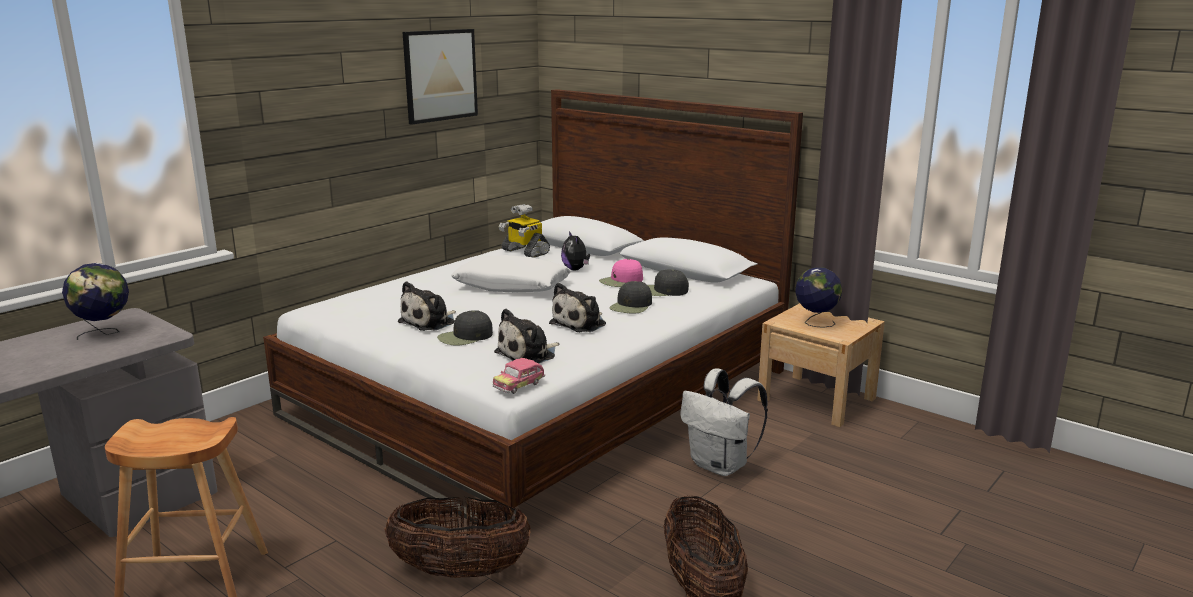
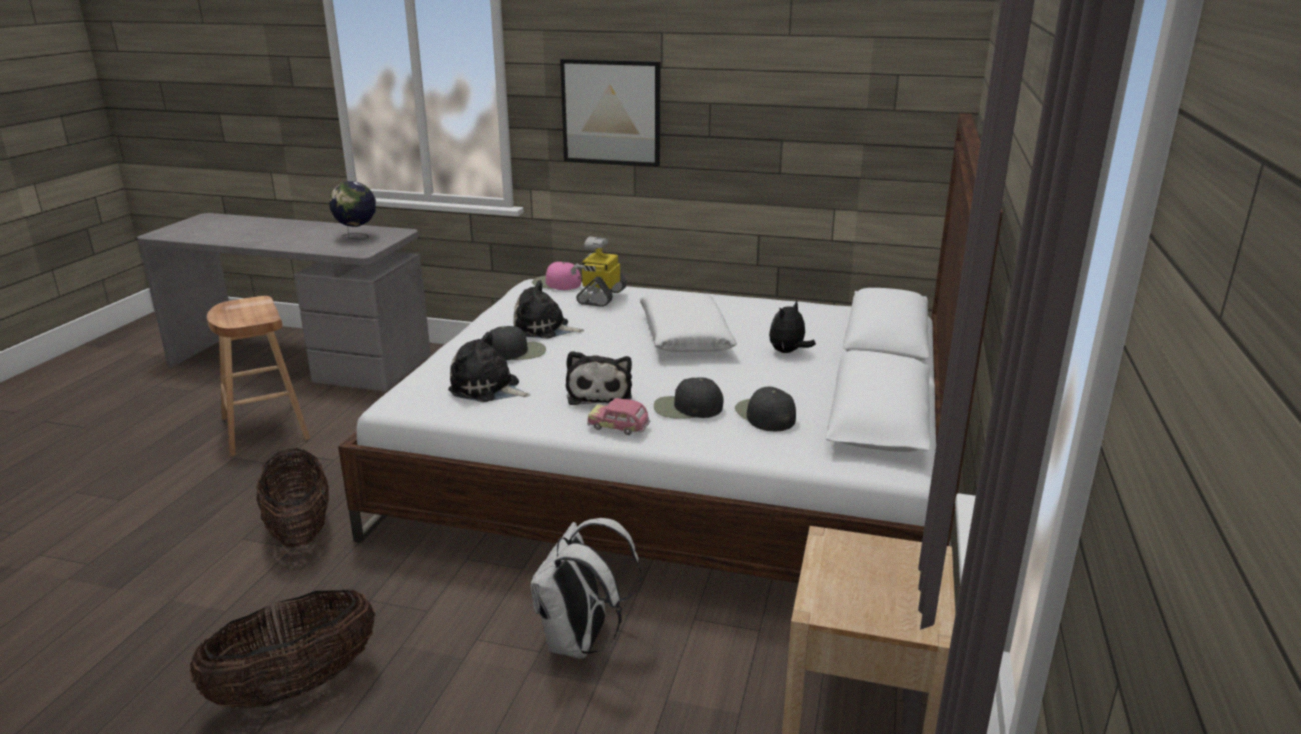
camera: 65 degrees right, 5 degrees up
picture [403,29,478,125] -> picture moved to [560,59,660,167]
black cap [437,310,493,346] -> black cap turned 135 degrees clockwise [490,326,546,361]
toy car [493,358,545,394] -> toy car moved to [587,398,651,435]
toy robot [499,204,550,258] -> toy robot moved to [571,237,627,307]
plush toy [549,283,606,332] -> plush toy turned 105 degrees counterclockwise [566,351,632,405]
pink cap [599,259,643,287] -> pink cap moved to [532,262,581,290]
globe [795,267,842,328] -> none

